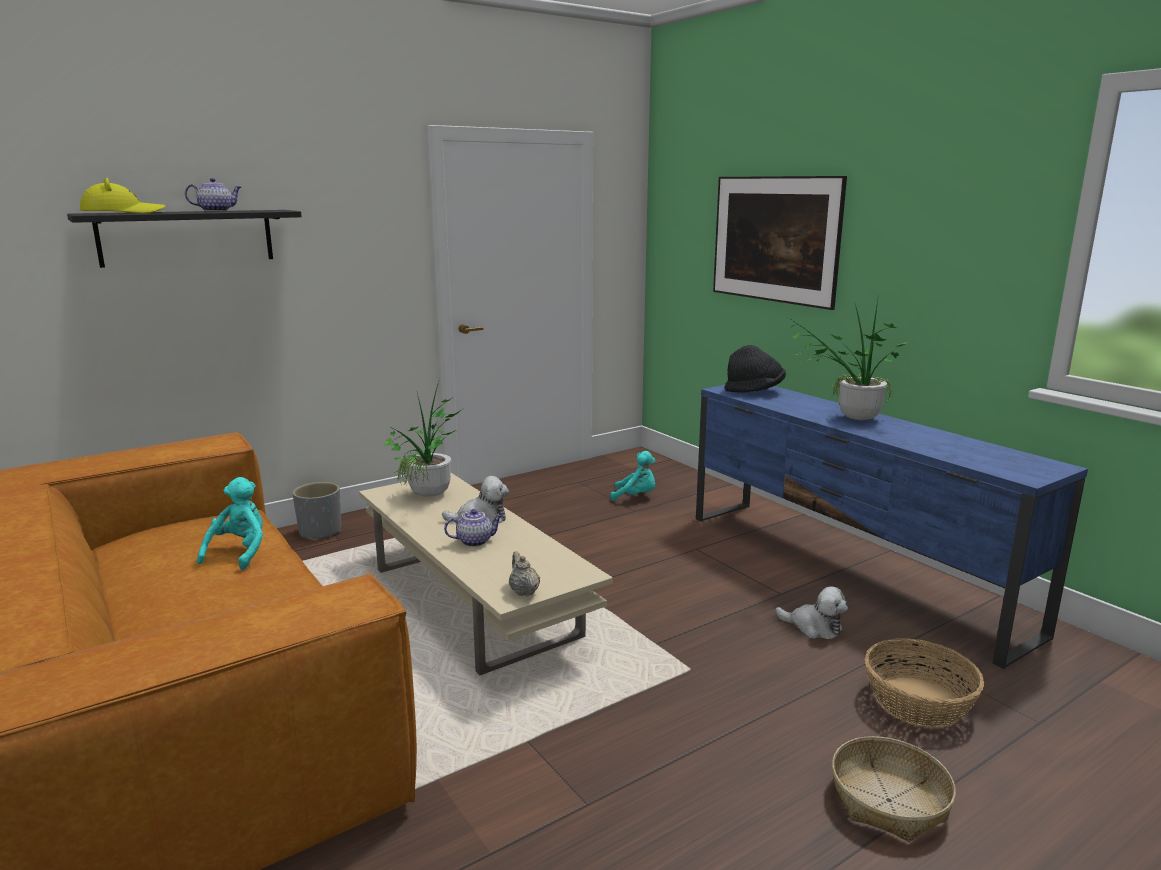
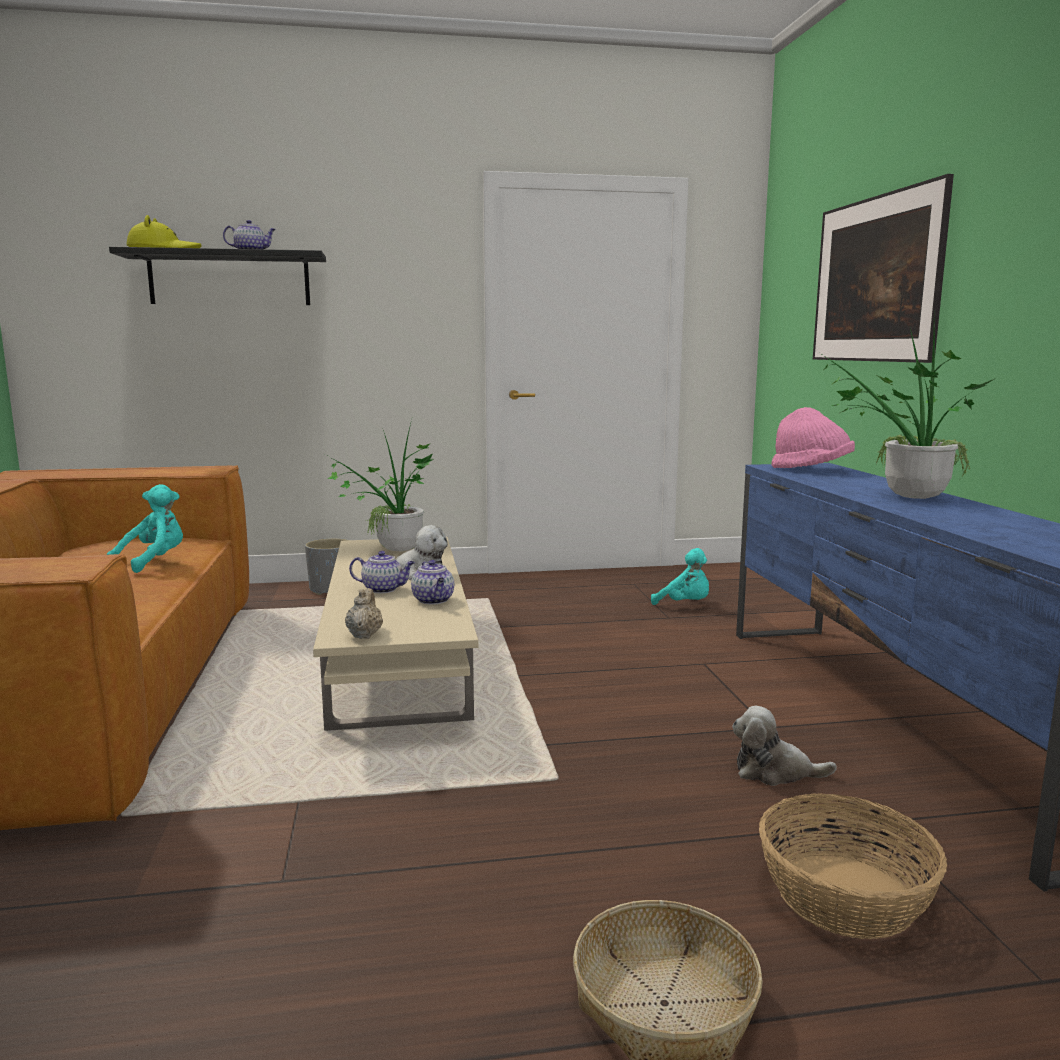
camera: 25 degrees right, 5 degrees down
black hat [725,345,786,393] -> pink hat [771,407,855,468]
plush toy [775,586,848,639] -> plush toy turned 135 degrees clockwise [732,706,837,786]
none -> teapot [411,560,454,605]

